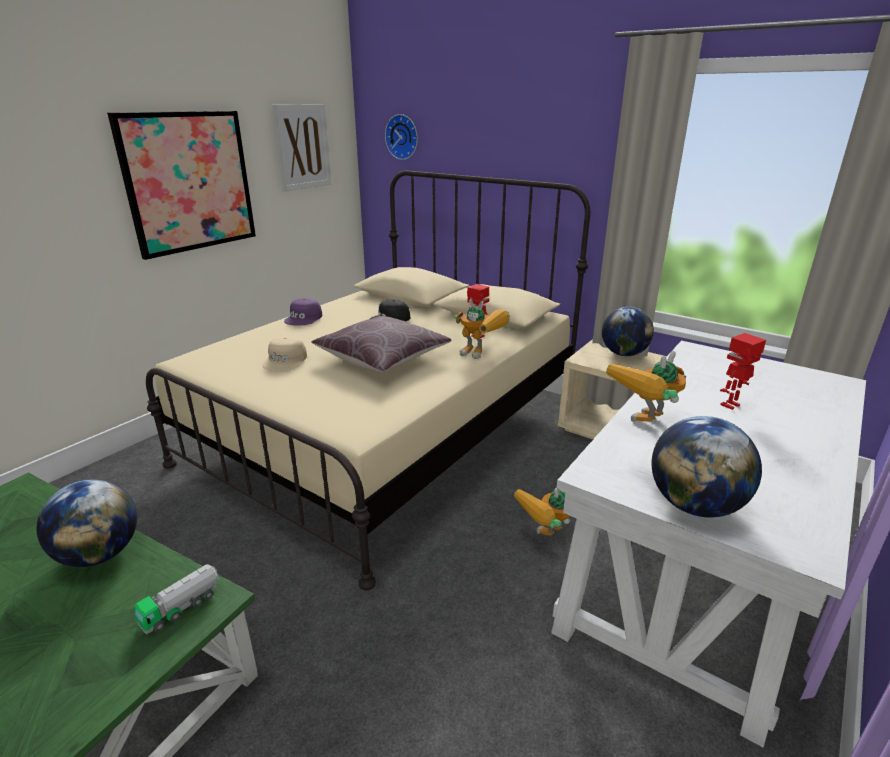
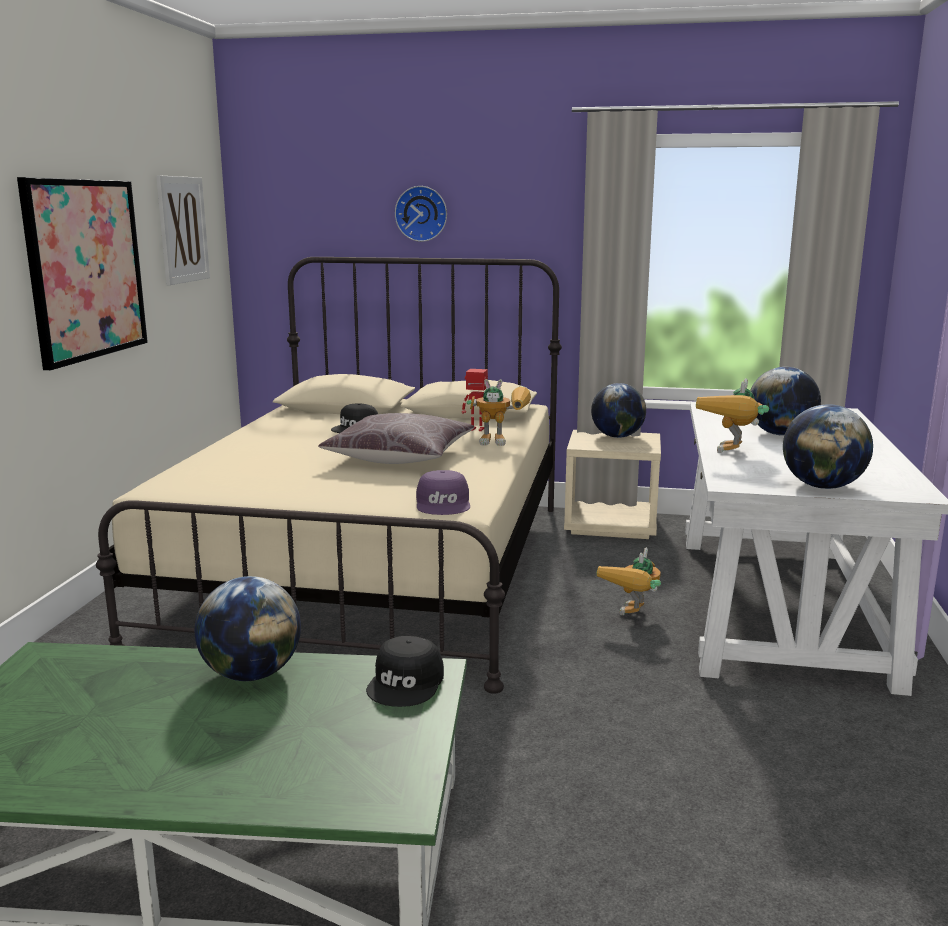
camera: 25 degrees left, 10 degrees down
toy truck [134,564,219,634] -> black cap [366,636,444,707]
beige cap [263,336,307,371] -> none
purple cap [284,298,322,325] -> purple cap moved to [416,470,470,515]
wall clock [385,114,418,160] -> wall clock moved to [395,186,447,242]
toy robot [720,333,766,410] -> globe [750,367,821,436]

